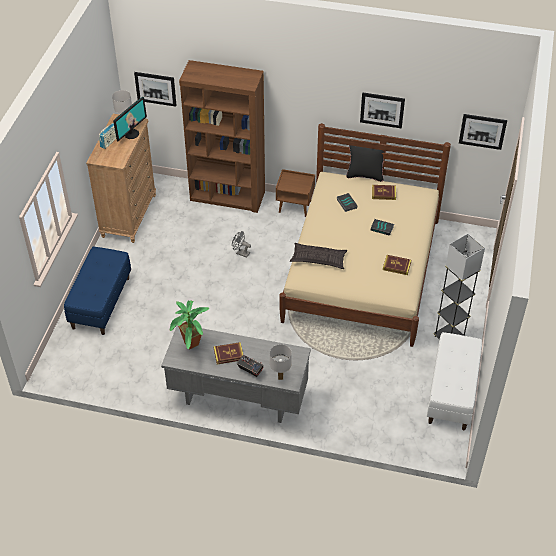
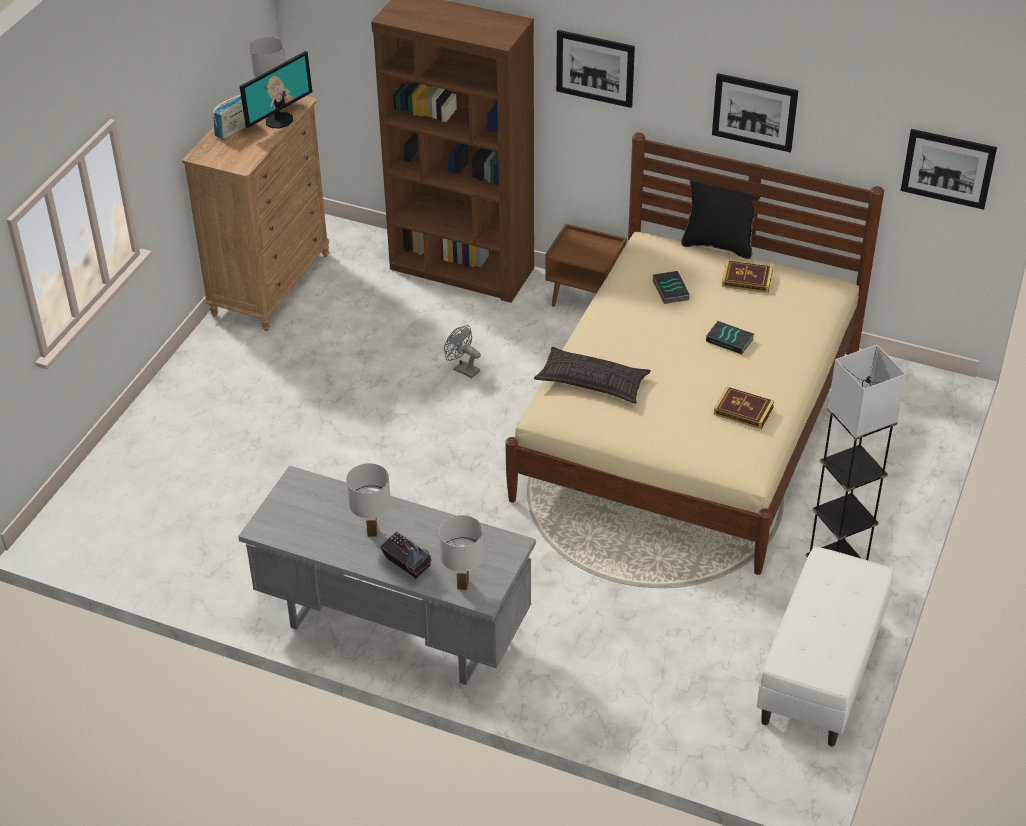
camera: 10 degrees right, 5 degrees down
blue bench [64,246,131,335] -> none
picture [134,72,177,107] -> picture moved to [556,30,635,108]
potted plant [170,300,209,349] -> none
book [214,342,243,364] -> white table lamp [346,463,391,537]

